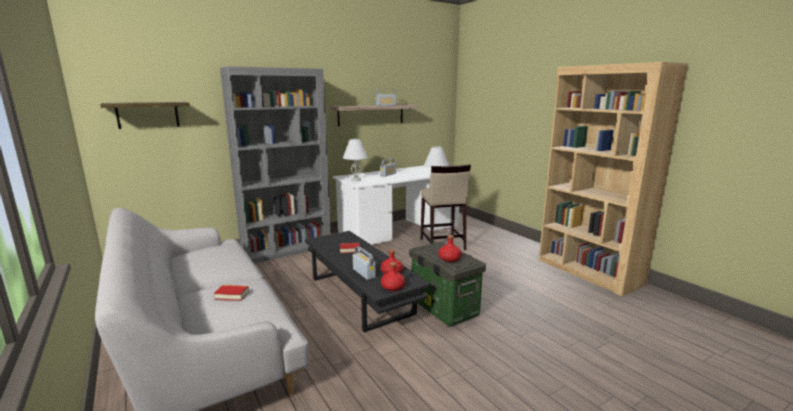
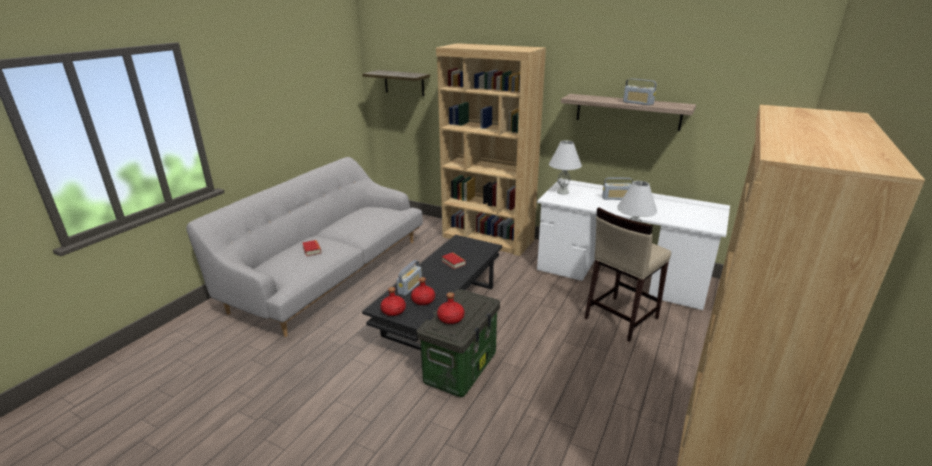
camera: 60 degrees right, 10 degrees up
grey bookcase [220,66,331,264] -> brown bookcase [436,43,546,256]

